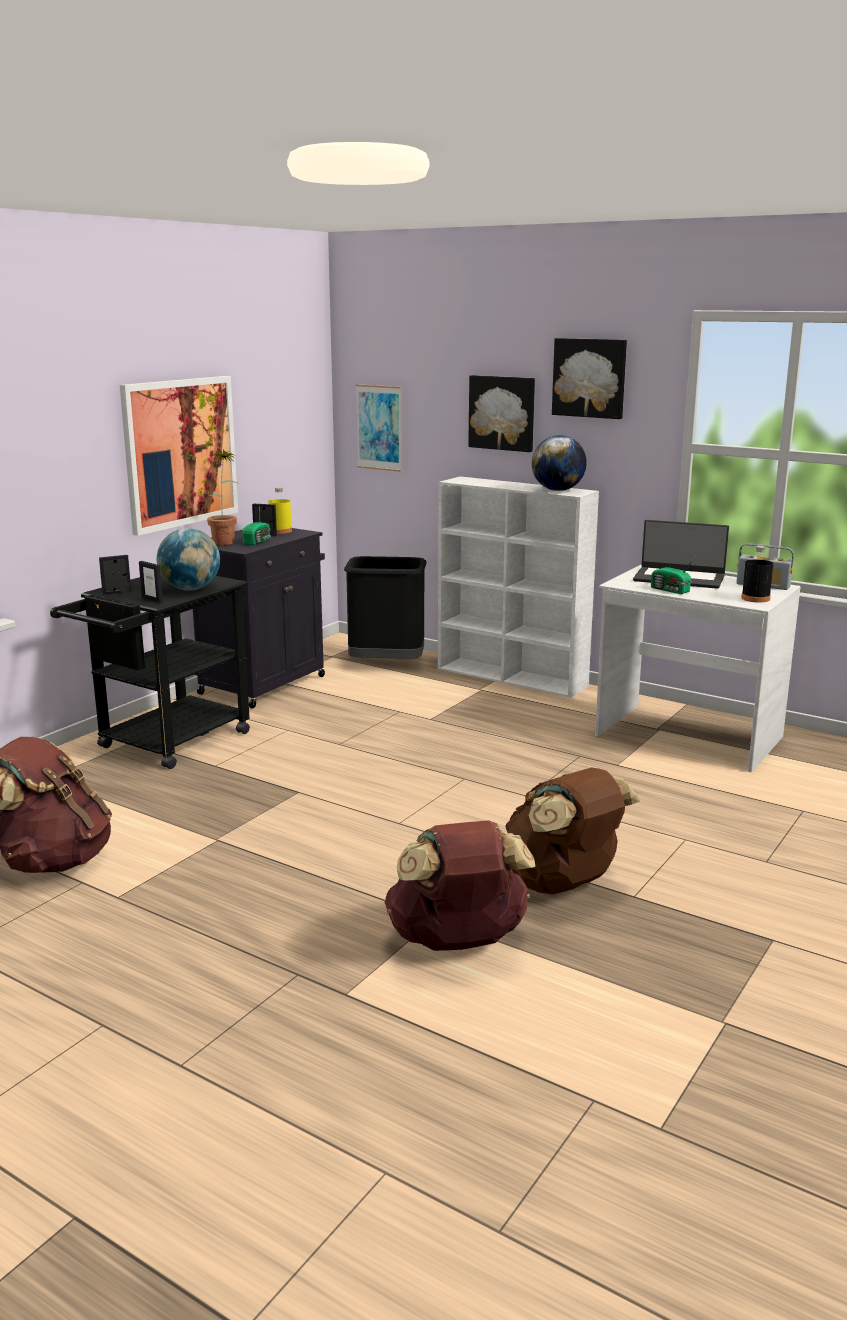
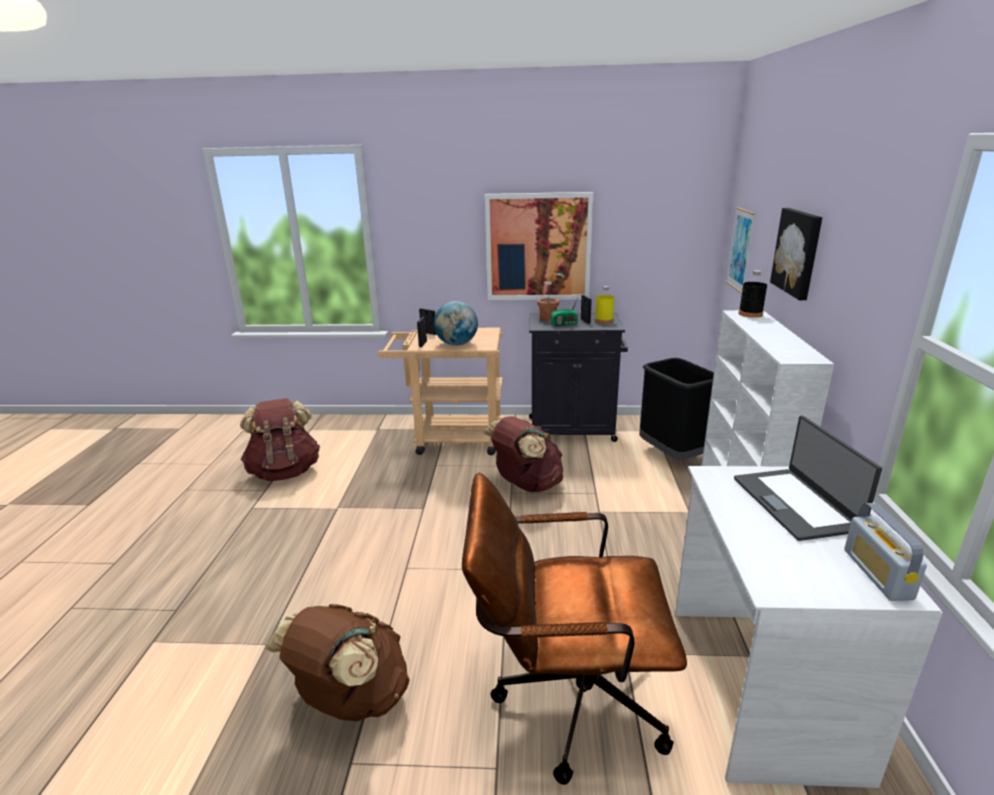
camera: 60 degrees right, 5 degrees up
black cart [50,574,250,769] -> beige cart [377,328,503,455]
brown backpack [385,820,535,951] -> brown backpack moved to [483,416,563,492]
globe [532,435,587,491] -> none
picture [552,338,627,419] -> none
radio [651,556,696,594] -> none
black bottle [741,546,773,603] -> black bottle moved to [739,270,767,318]
none -> brown office chair [462,473,687,785]

